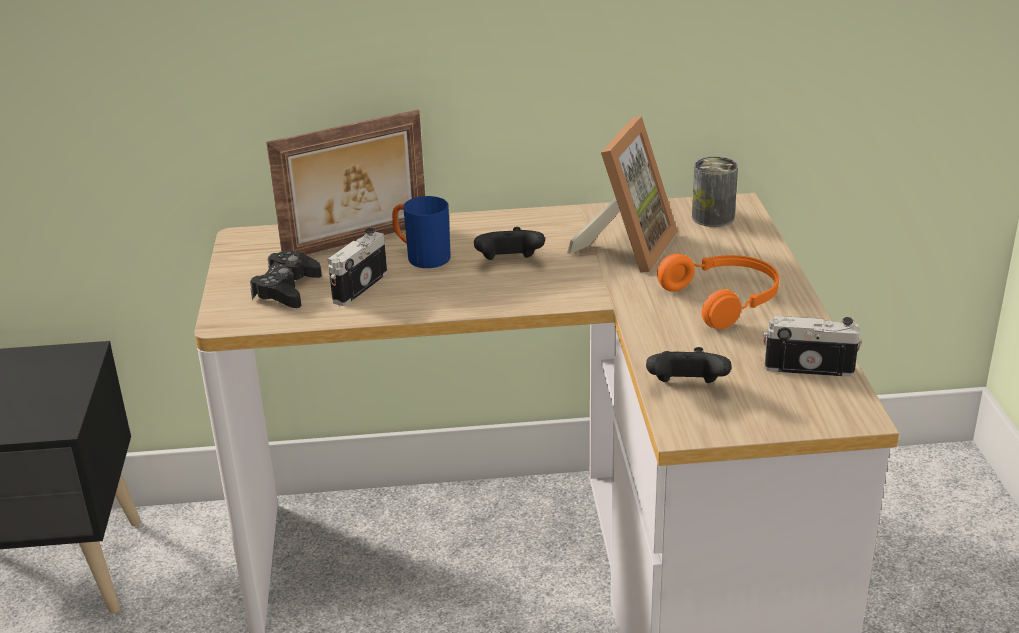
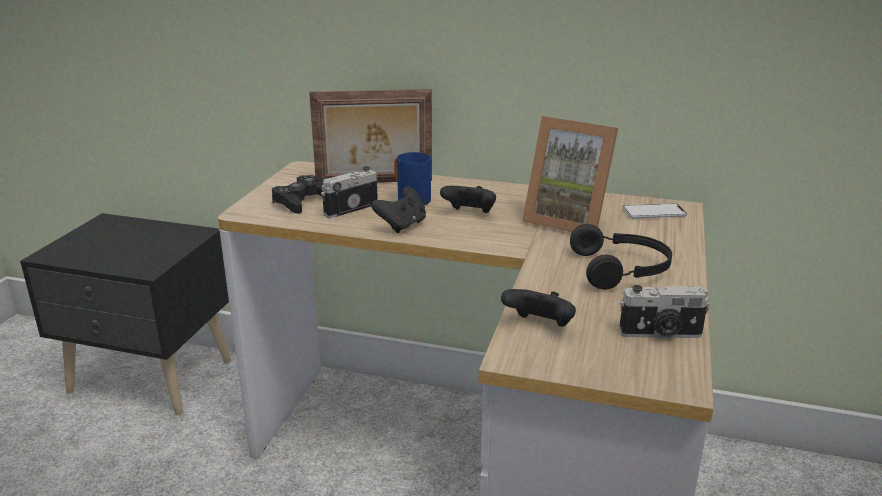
camera: 20 degrees right, 5 degrees down
picture frame [567,116,678,273] -> picture frame turned 75 degrees clockwise [522,116,618,233]
orange headphones [657,254,779,329] -> black headphones [570,224,672,290]
can [692,157,738,227] -> phone [622,203,687,218]
camera [763,316,862,377] -> camera turned 150 degrees clockwise [619,285,710,338]
none -> black game controller [372,187,426,233]

